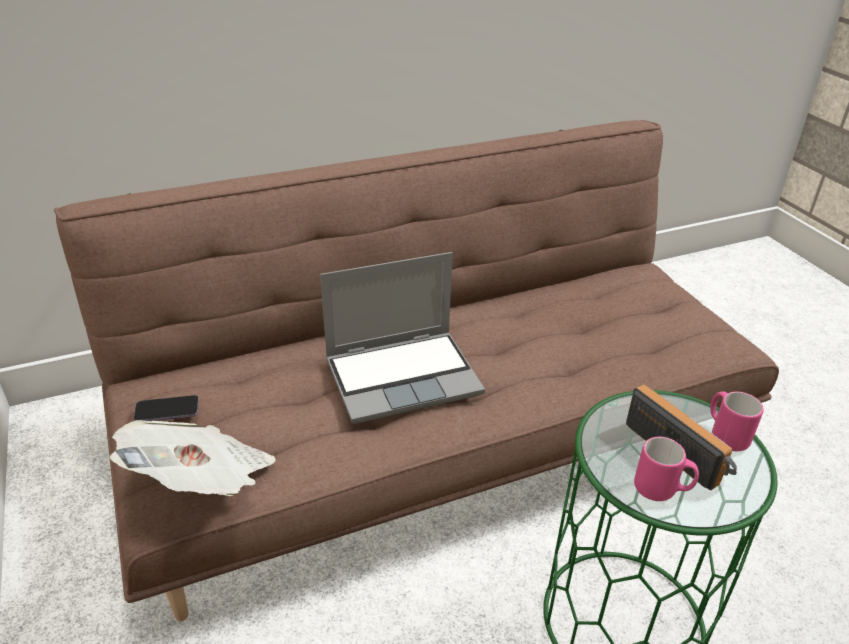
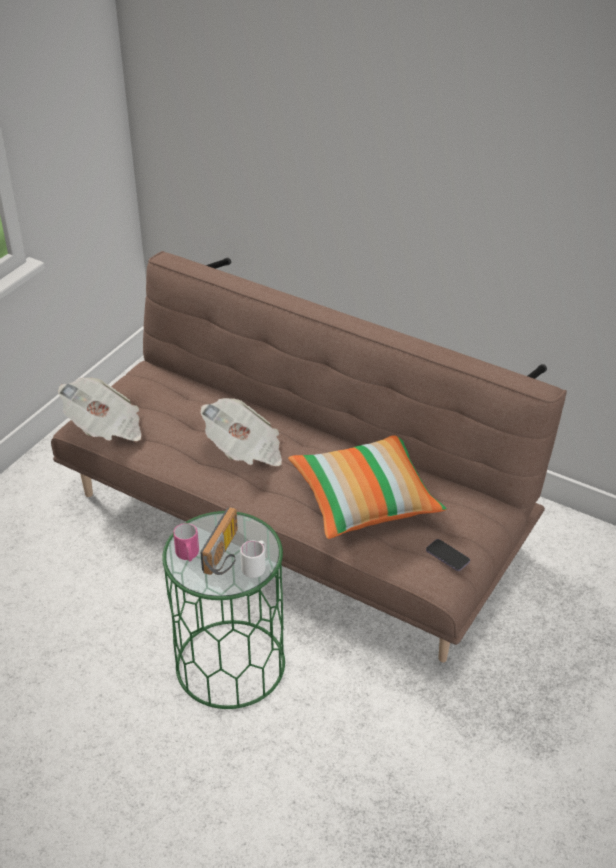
camera: 55 degrees right, 5 degrees up
phone [133,395,199,421] -> phone moved to [426,539,470,571]
laptop [320,252,485,424] -> newspaper [200,398,282,466]
pink mug [710,391,764,451] -> white mug [240,541,266,578]
none -> pillow [288,435,447,539]

